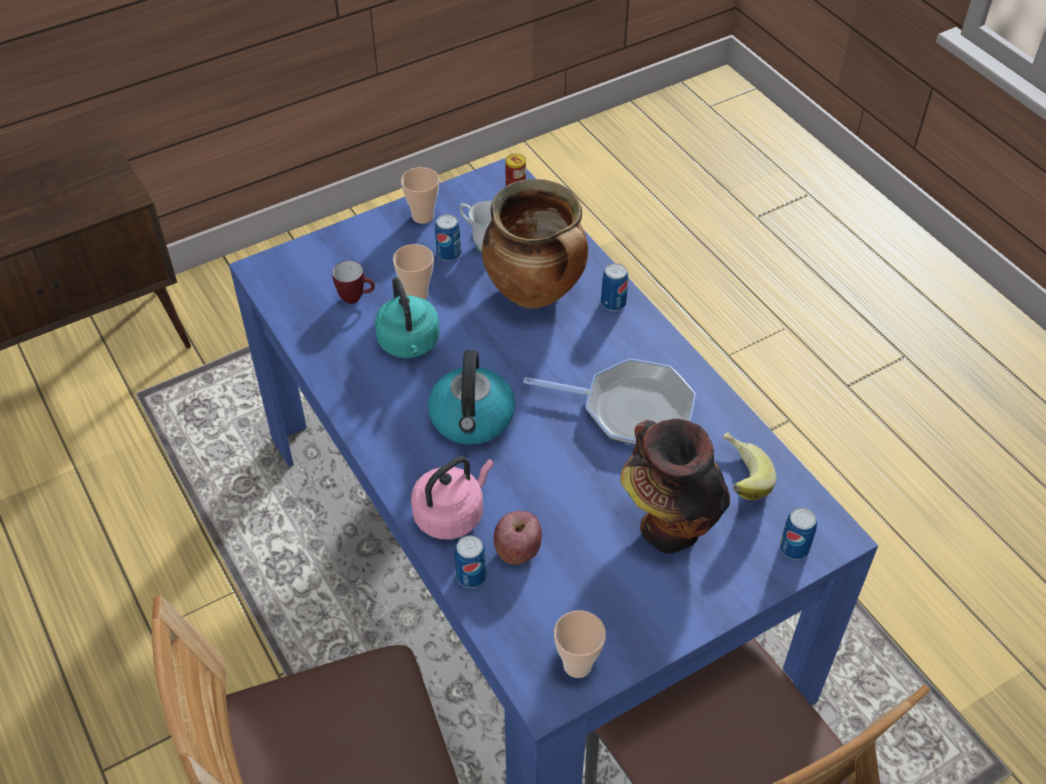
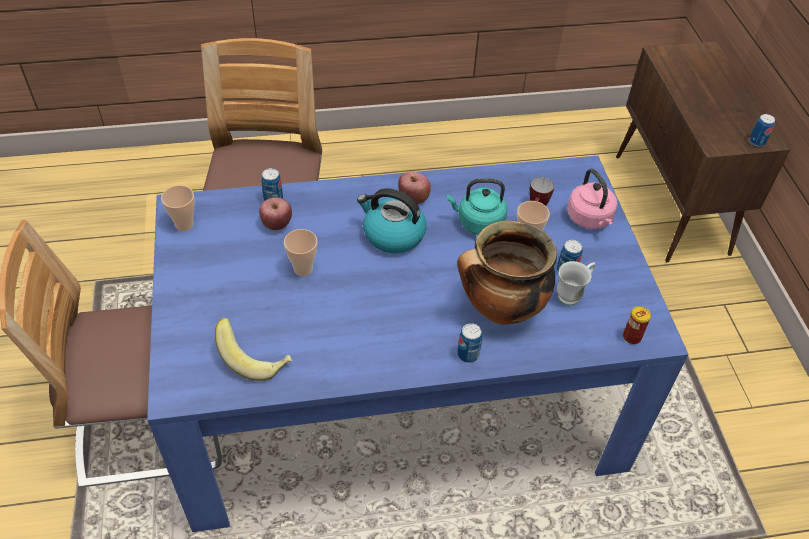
camera: 110 degrees right, 0 degrees up
cup [401,167,439,224] -> cup moved to [284,229,318,276]
pink kettle [411,456,494,539] -> pink kettle moved to [567,169,617,229]
frying pan [523,358,696,445] -> none
vase [620,419,730,554] -> none
can [780,508,817,560] -> can moved to [749,114,775,147]
none -> apple [398,172,431,204]

